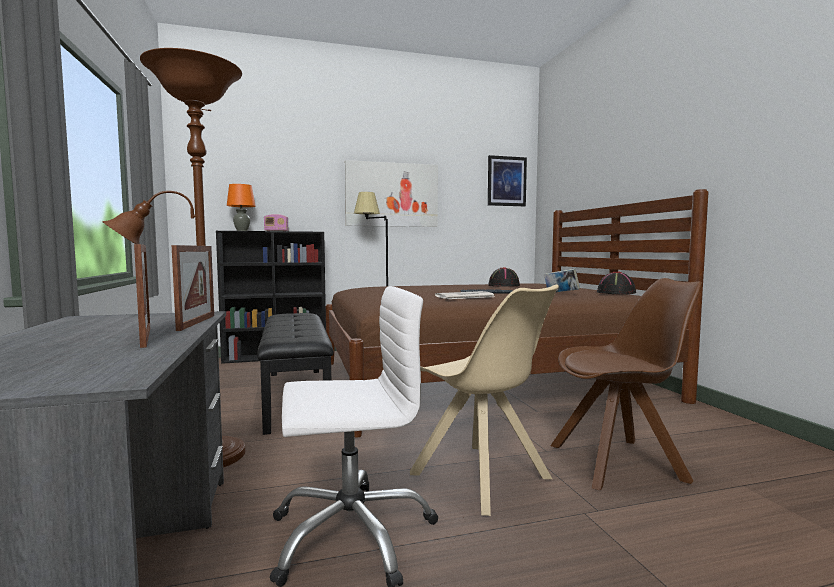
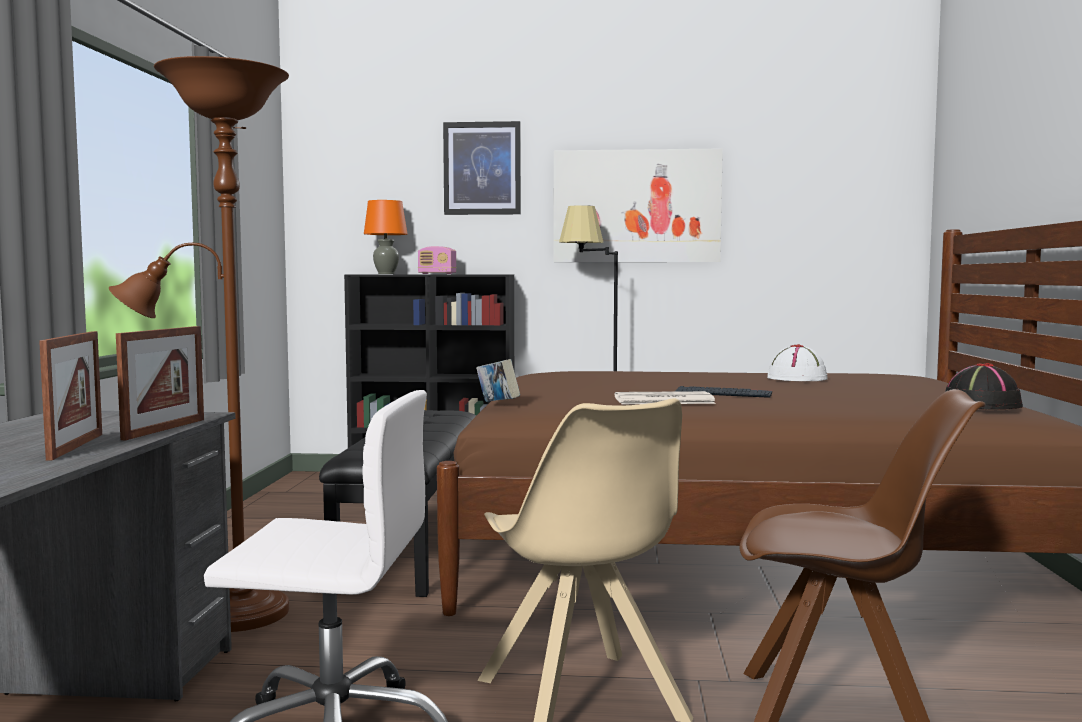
camera: 20 degrees right, 0 degrees up
picture [488,155,527,206] -> picture moved to [443,121,521,215]
black hat [488,267,520,287] -> white hat [767,344,828,381]
book [544,269,580,292] -> book moved to [476,359,520,402]

